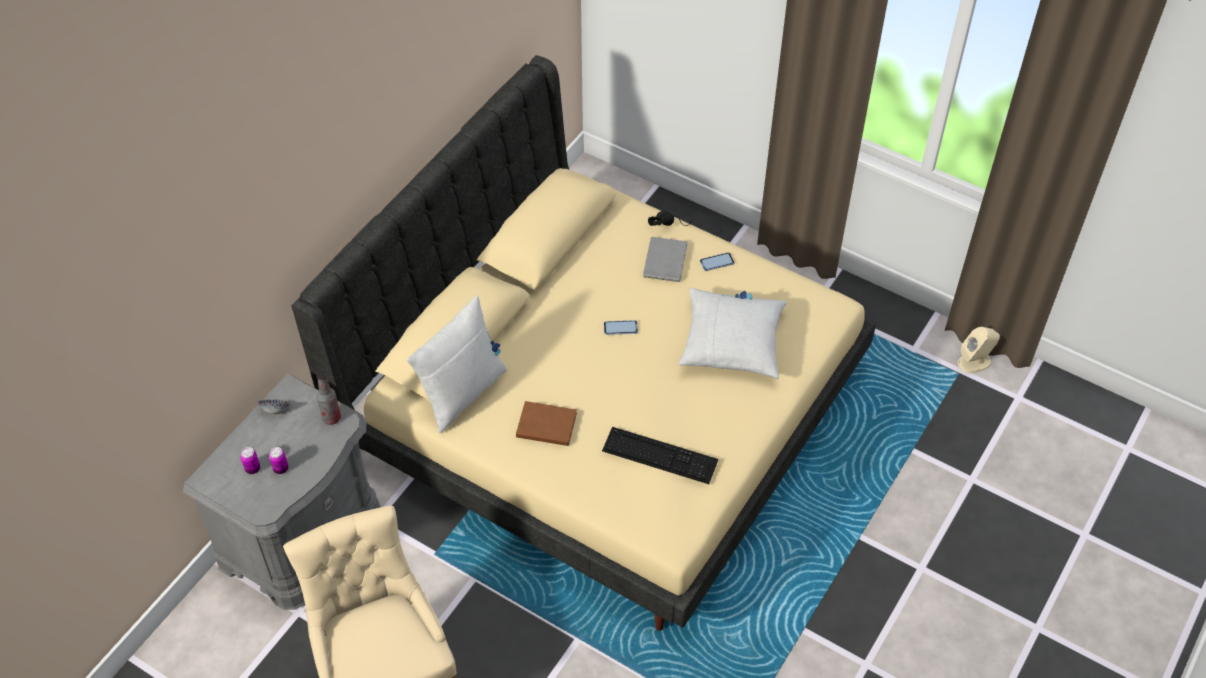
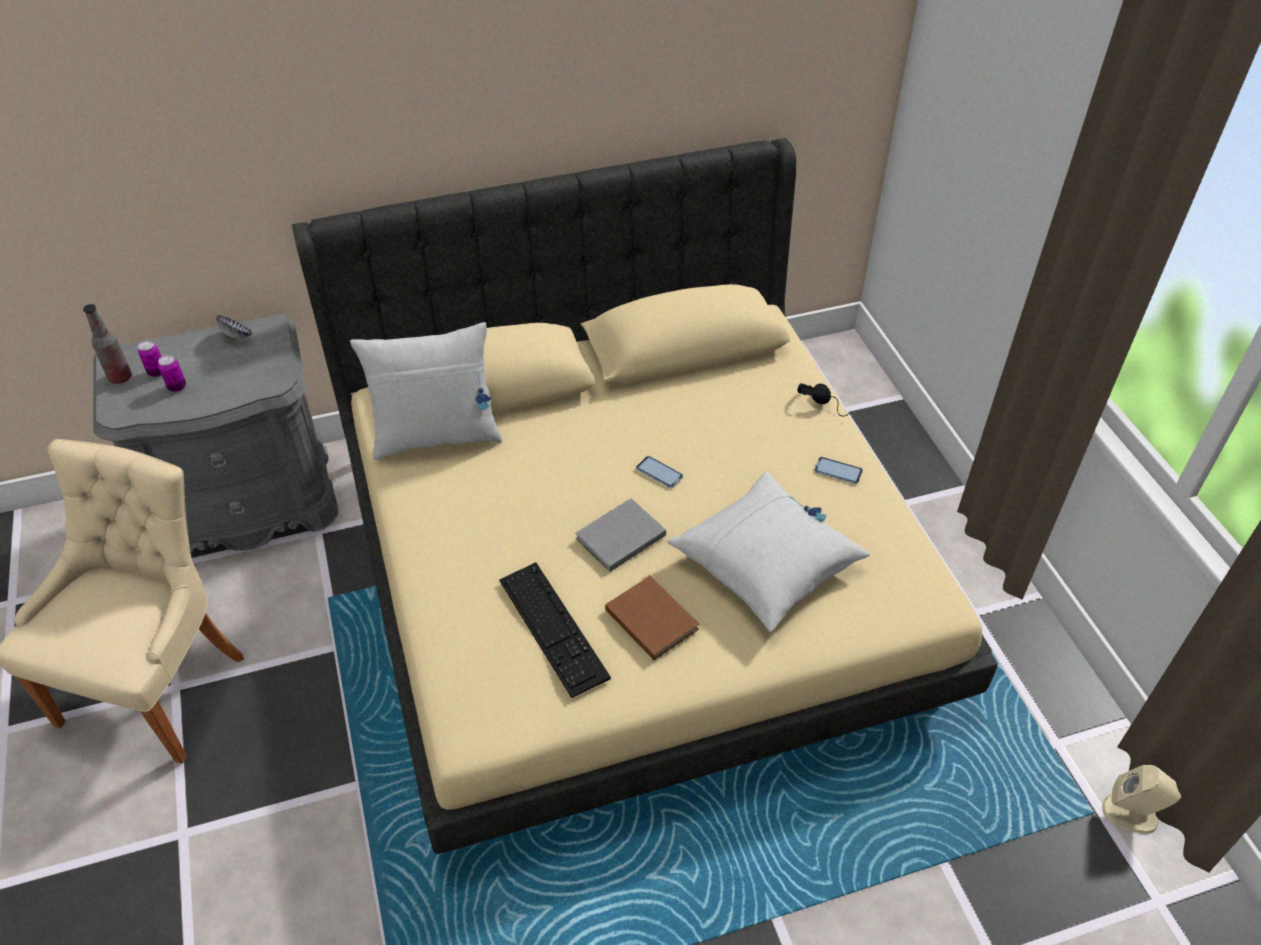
camera: 40 degrees right, 5 degrees down
bottle [317,372,341,425] -> bottle moved to [83,304,132,384]
brown book [516,401,577,446] -> brown book moved to [605,576,699,660]
grey book [643,237,687,282] -> grey book moved to [575,498,666,572]

